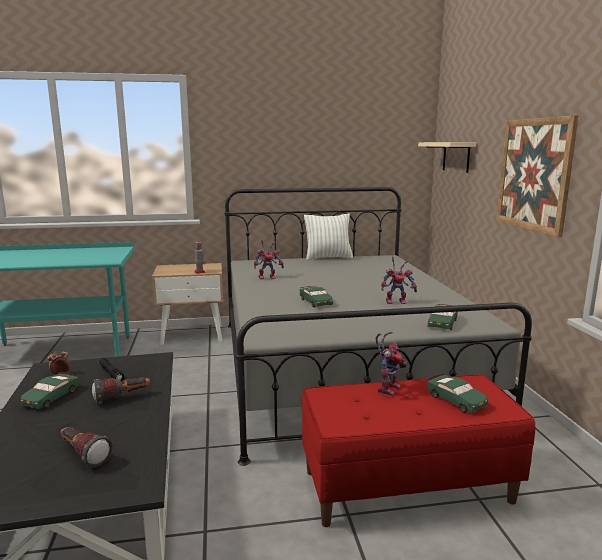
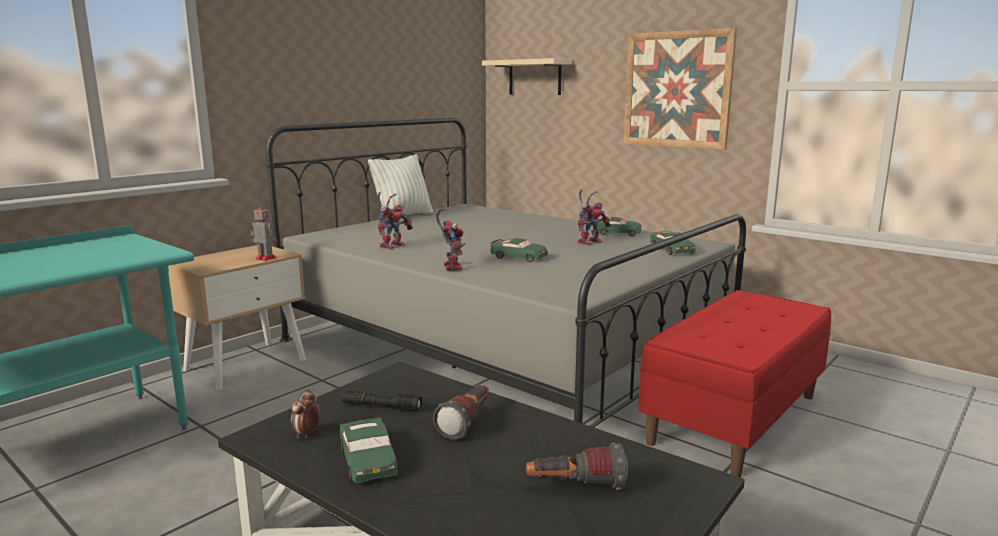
camera: 40 degrees left, 0 degrees up
toy robot [375,331,407,396] -> toy robot moved to [436,208,466,271]
green toy car [427,373,488,413] -> green toy car moved to [597,217,642,236]

